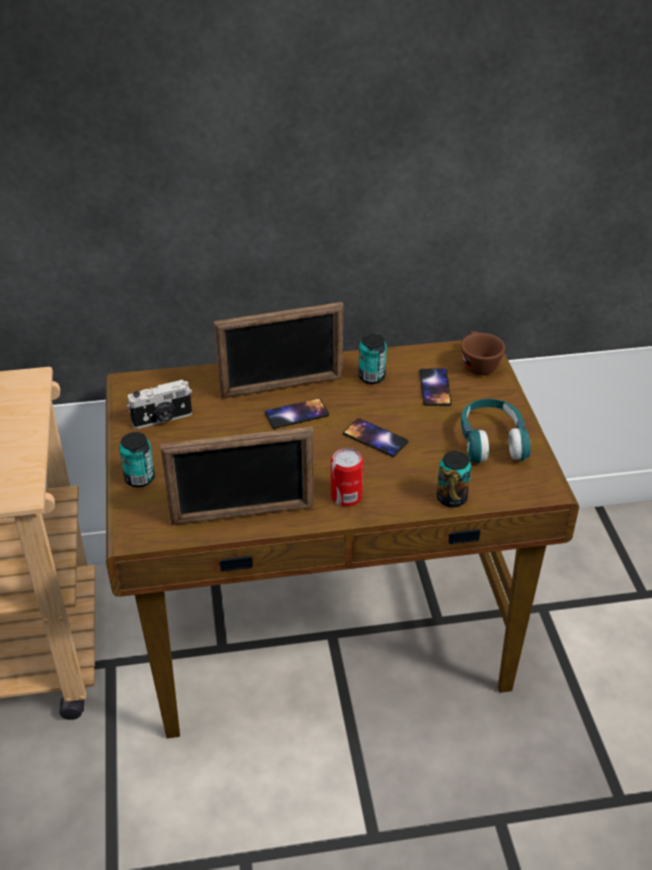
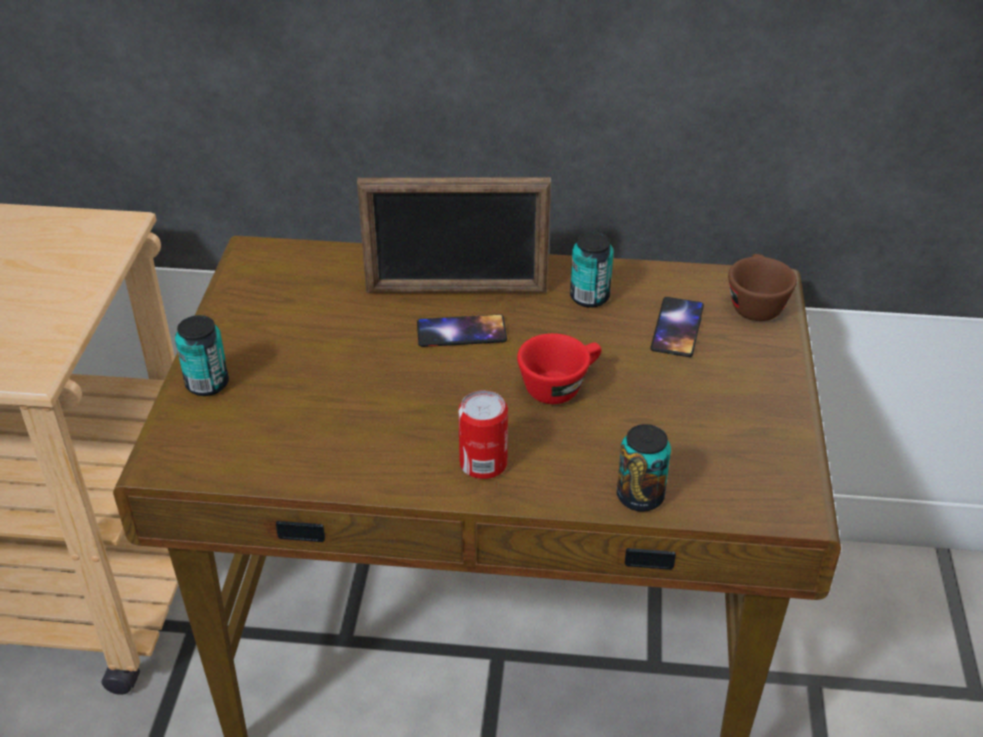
camera: 15 degrees right, 0 degrees up
camera [127,380,192,429] -> none
picture frame [160,427,314,526] -> none
phone [343,418,409,457] -> red cup [517,333,602,404]
turquoise headphones [461,399,531,463] -> none

